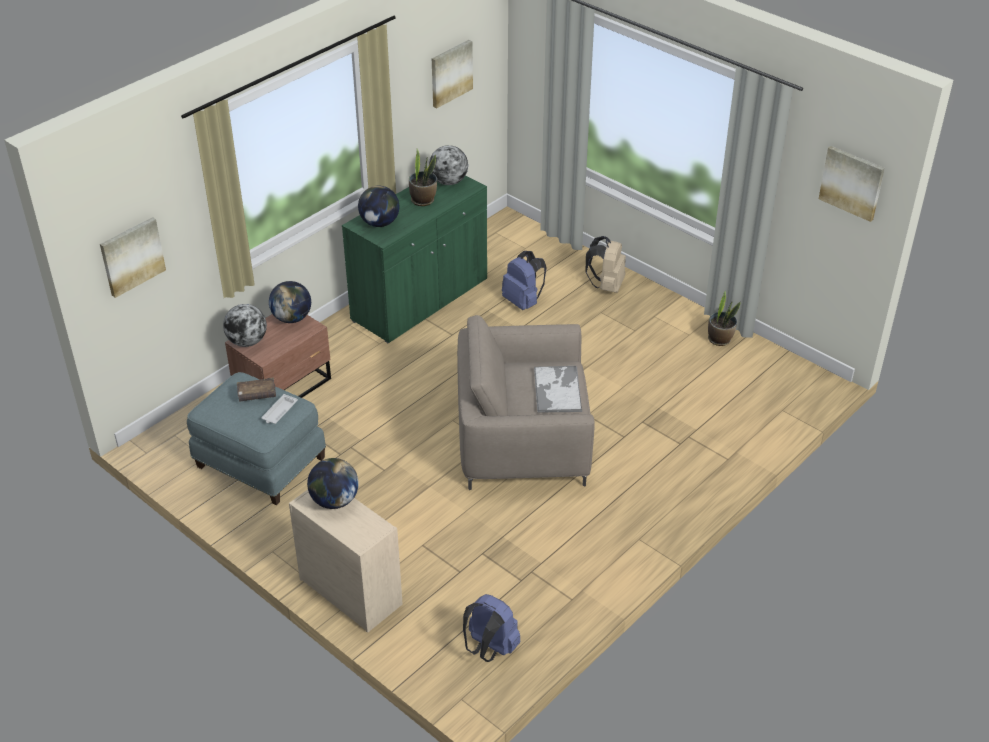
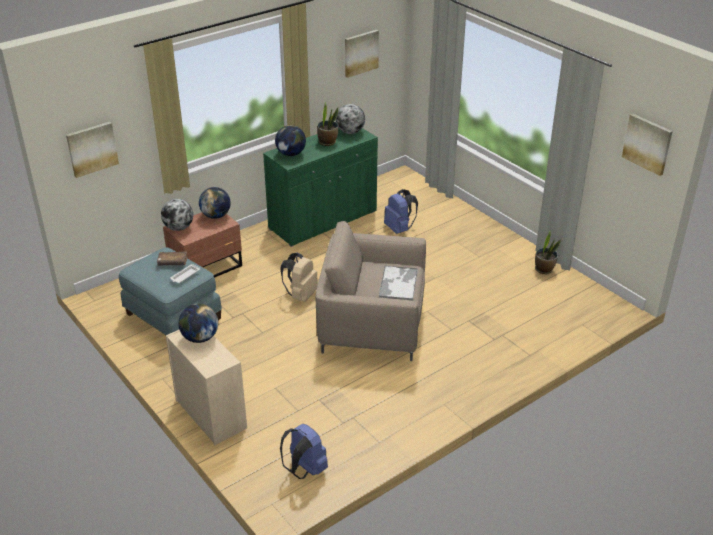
camera: 10 degrees right, 5 degrees down
beige backpack [586,236,626,293] -> beige backpack moved to [280,252,318,302]

